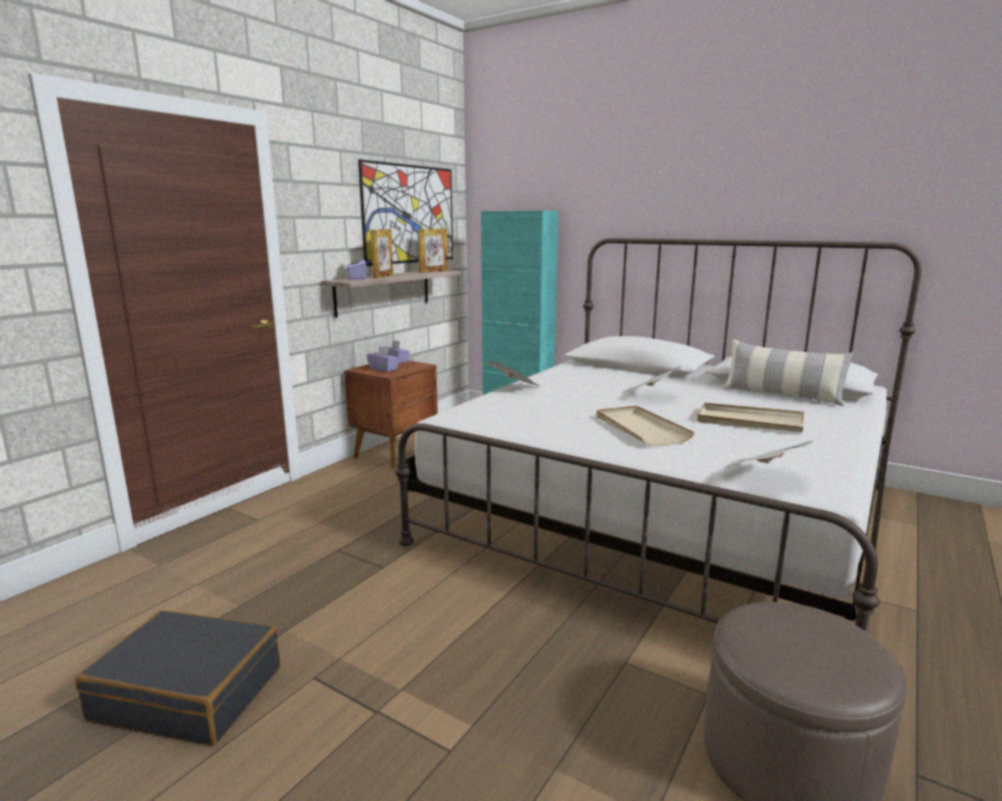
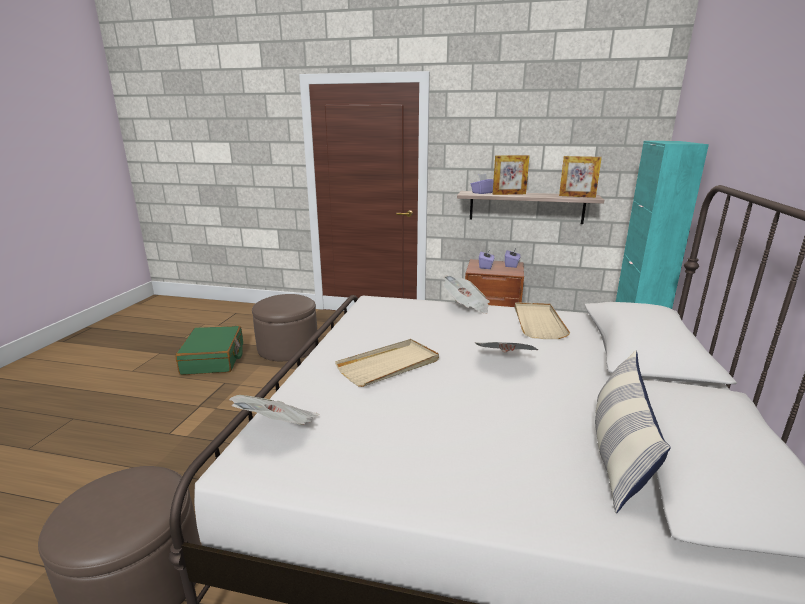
camera: 70 degrees right, 5 degrees up
black suitcase [75,610,280,746] -> green suitcase [175,326,243,375]
picture [358,159,453,266] -> none
beige tray [697,403,804,432] -> beige tray moved to [515,302,570,339]
none -> brown ottoman [252,294,317,361]

